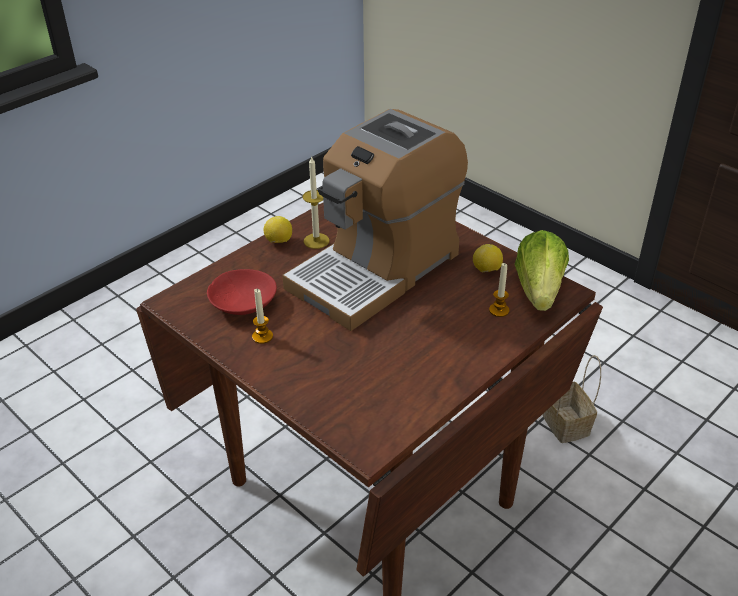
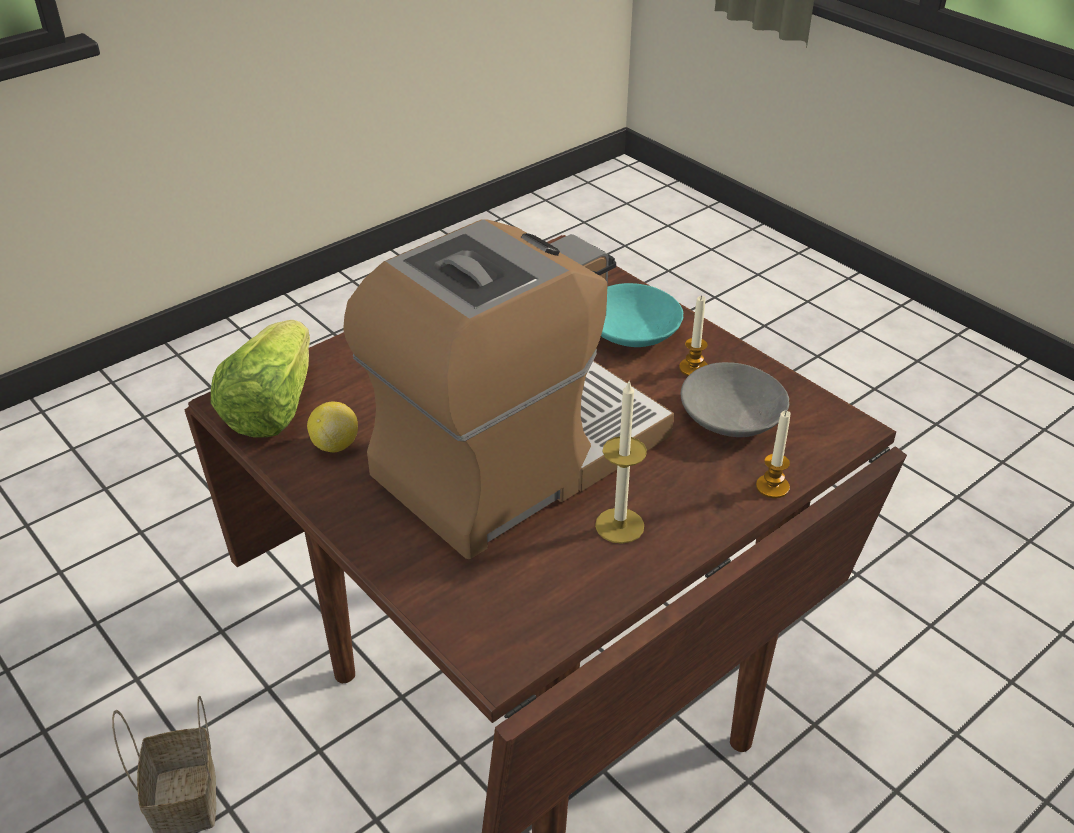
camera: 175 degrees left, 0 degrees up
red bowl [207,269,277,315] -> grey bowl [681,362,789,437]
lemon [264,216,292,243] -> none
candle [489,263,509,317] -> candle moved to [756,411,791,498]
none -> turquoise bowl [601,283,683,347]

